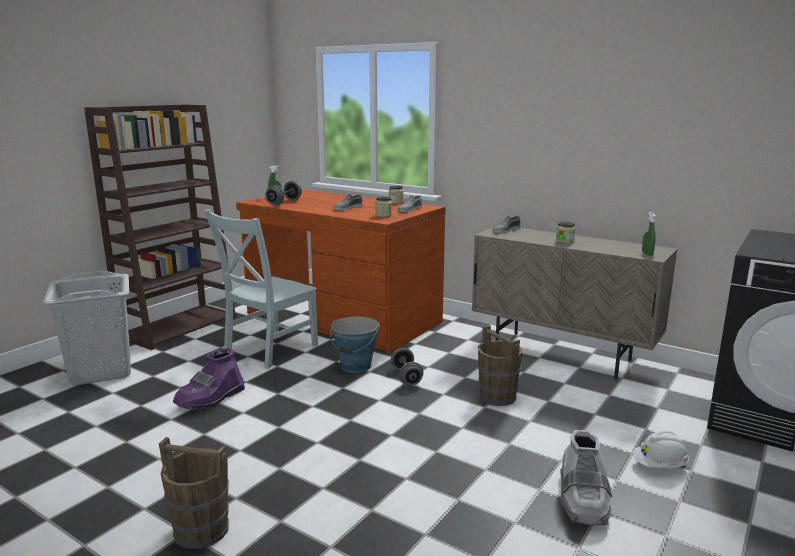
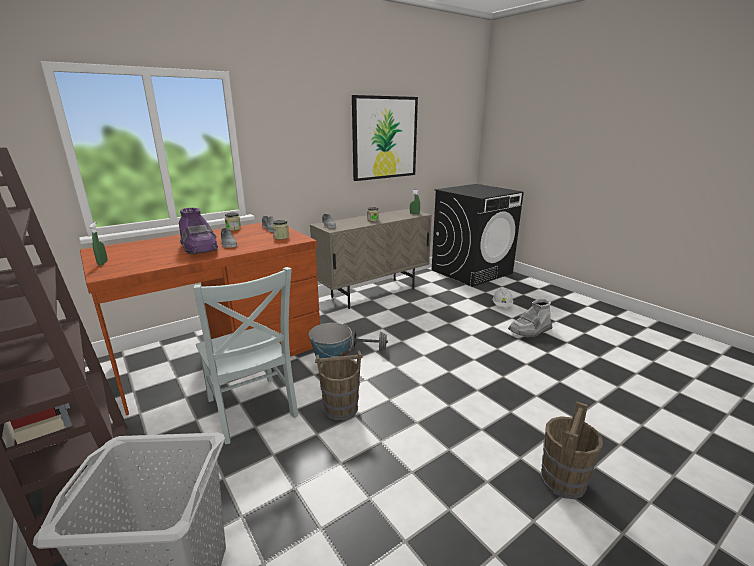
camera: 70 degrees left, 5 degrees up
purple boot [173,348,245,410] -> purple boot moved to [179,207,218,254]
grey dumbbell [265,181,302,206] -> none
brown bucket [478,325,522,406] -> brown bucket moved to [315,350,362,420]
grey boot [560,430,612,525] -> grey boot turned 120 degrees clockwise [508,299,552,337]
none -> picture [352,95,418,181]

